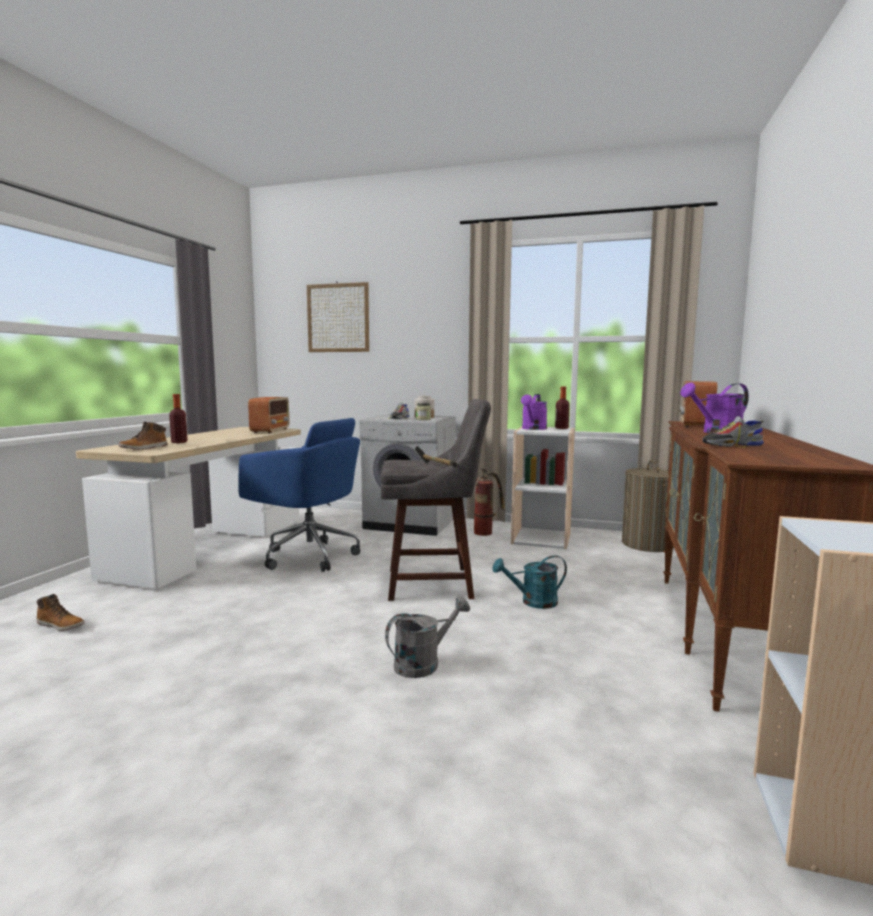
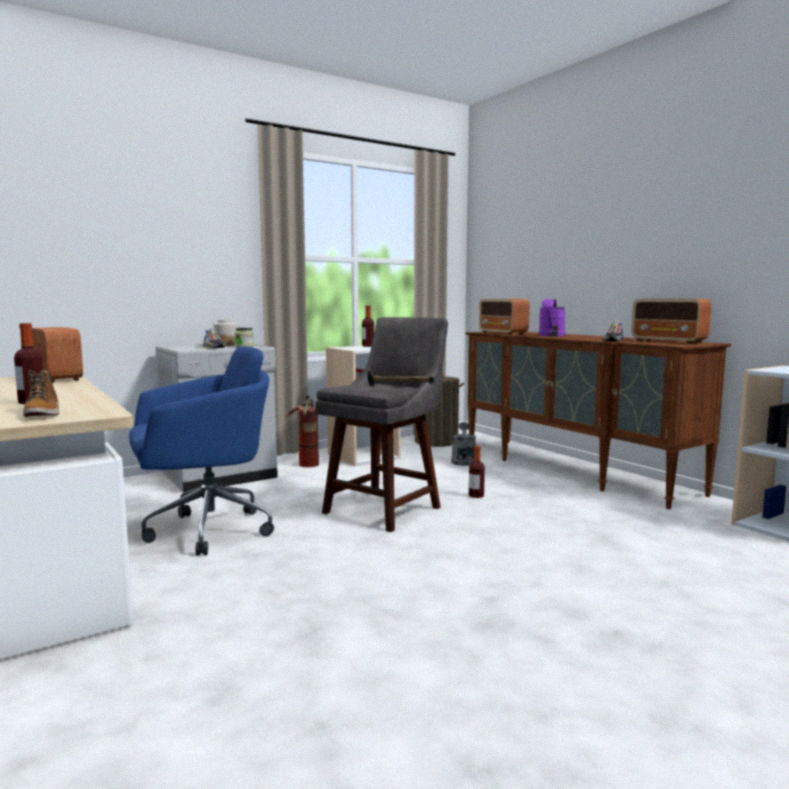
camera: 50 degrees left, 0 degrees up
boot [37,594,85,631] -> none
picture [307,281,369,352] -> none
grey watering can [385,596,470,678] -> grey watering can moved to [451,422,476,466]
turquoise watering can [493,555,567,609] -> bottle [469,446,485,498]
purple watering can [521,394,547,430] -> none
none -> radio [632,298,711,343]

